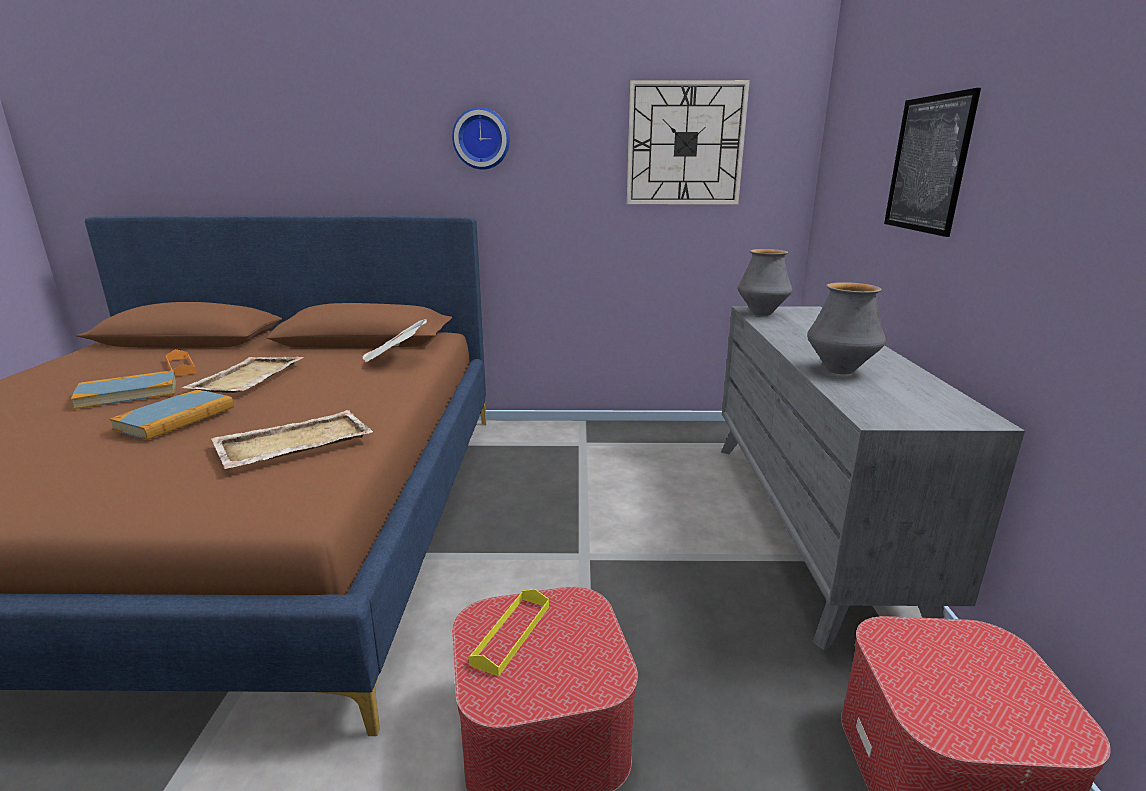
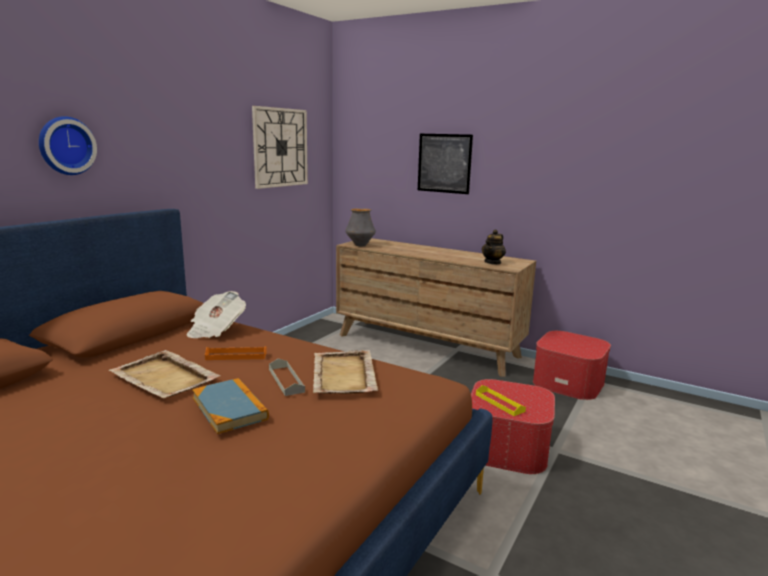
camera: 60 degrees left, 5 degrees down
book [71,370,176,409] -> none
orange tray [166,349,197,377] -> orange tray moved to [205,346,267,360]
wall clock [452,107,510,169] -> wall clock moved to [39,116,97,175]
grey dresser [721,306,1025,650] -> brown dresser [336,238,536,376]
vase [807,282,886,374] -> none
none -> grey tray [269,359,305,396]
none -> teapot [482,229,506,265]

